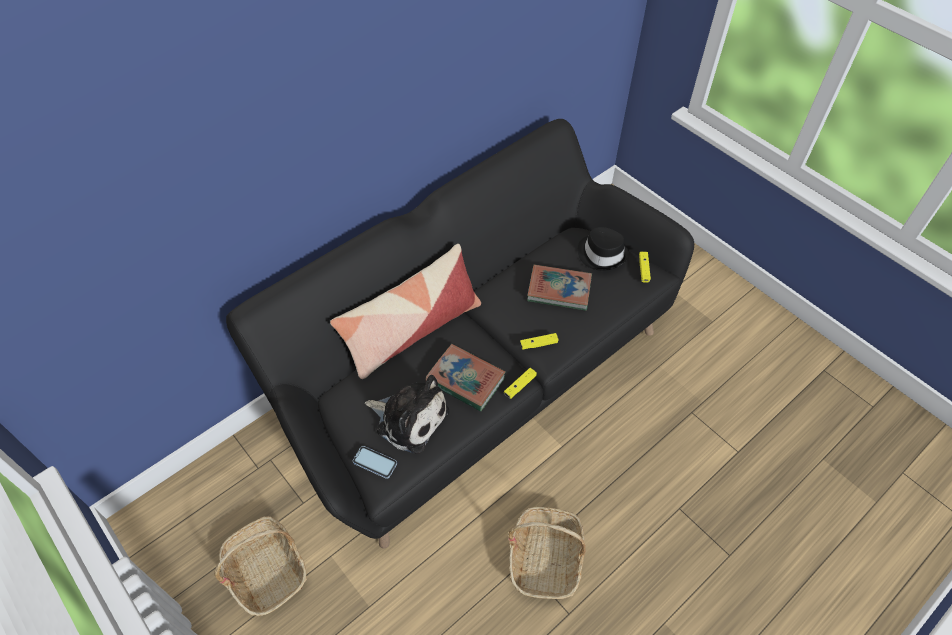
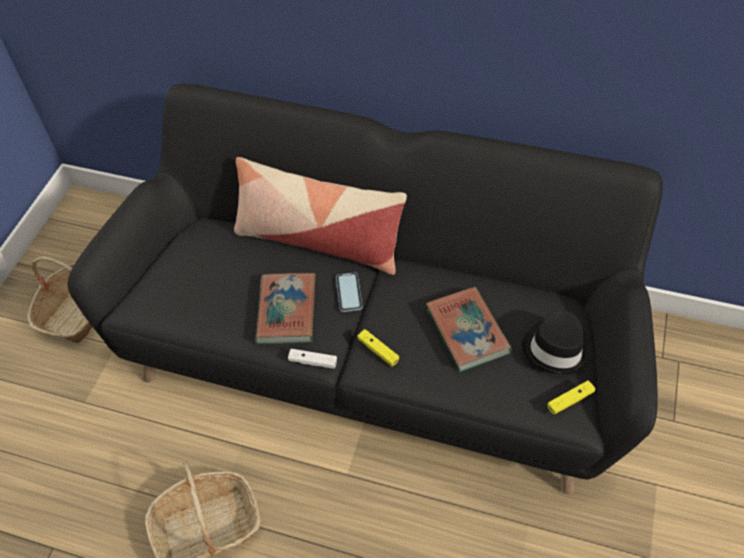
camera: 60 degrees right, 0 degrees up
phone [353,446,397,479] -> phone moved to [336,272,363,312]
plush toy [365,375,449,454] -> none
yellow game controller [504,368,537,399] -> white game controller [288,349,337,369]

